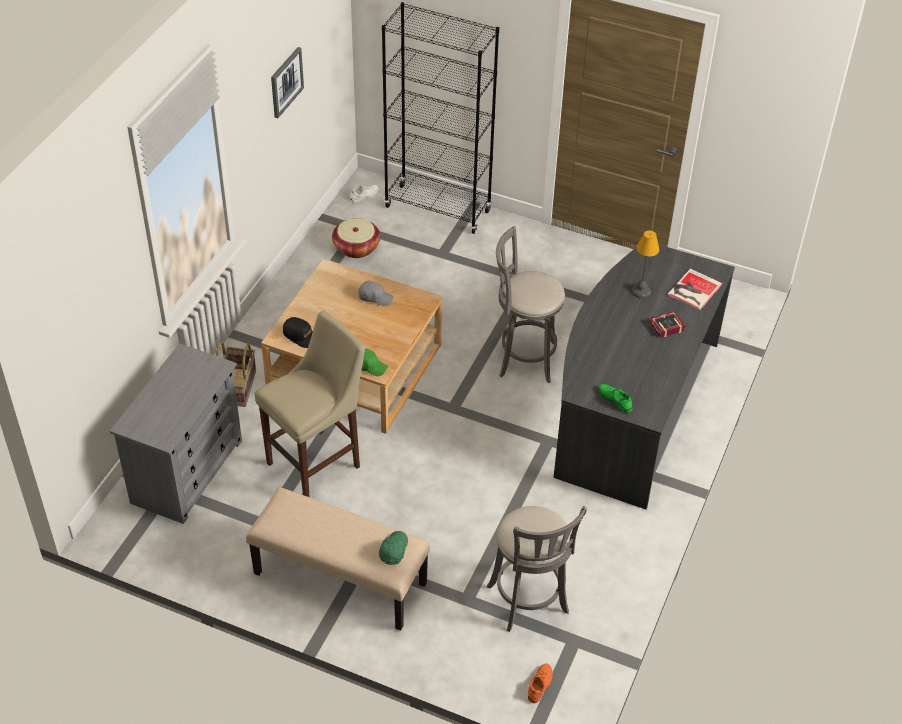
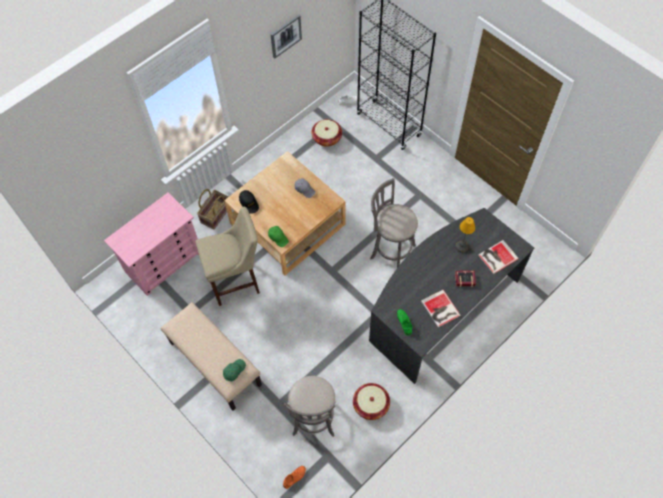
camera: 25 degrees right, 15 degrees up
grey dresser [110,343,242,524] -> pink dresser [104,193,199,296]
none -> basket [353,383,390,420]
none -> book [421,290,461,327]

